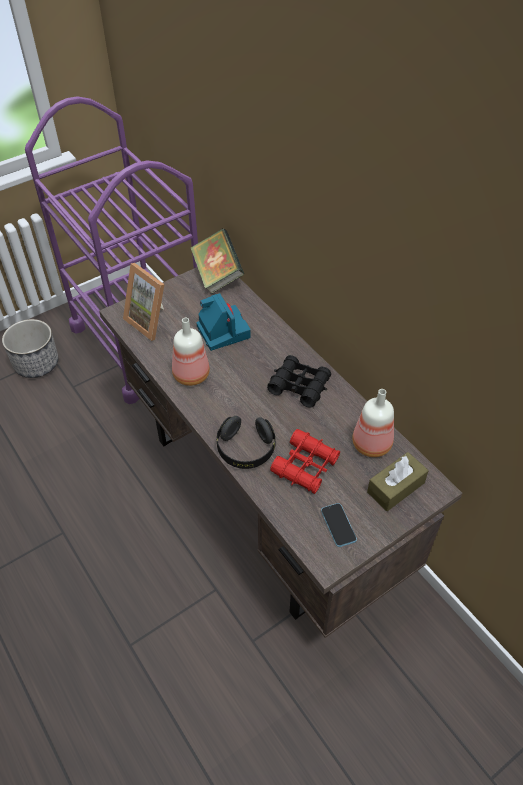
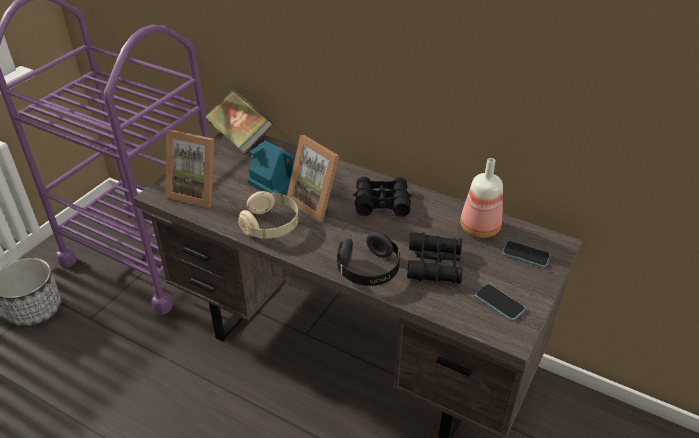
camera: 25 degrees left, 10 degrees down
bottle [172,318,210,386] -> beige headphones [238,191,299,239]
red binoculars [270,429,340,494] -> black binoculars [407,232,463,284]
brown tissue box [367,452,429,511] -> phone [502,241,550,267]
none -> picture frame [287,135,339,222]

